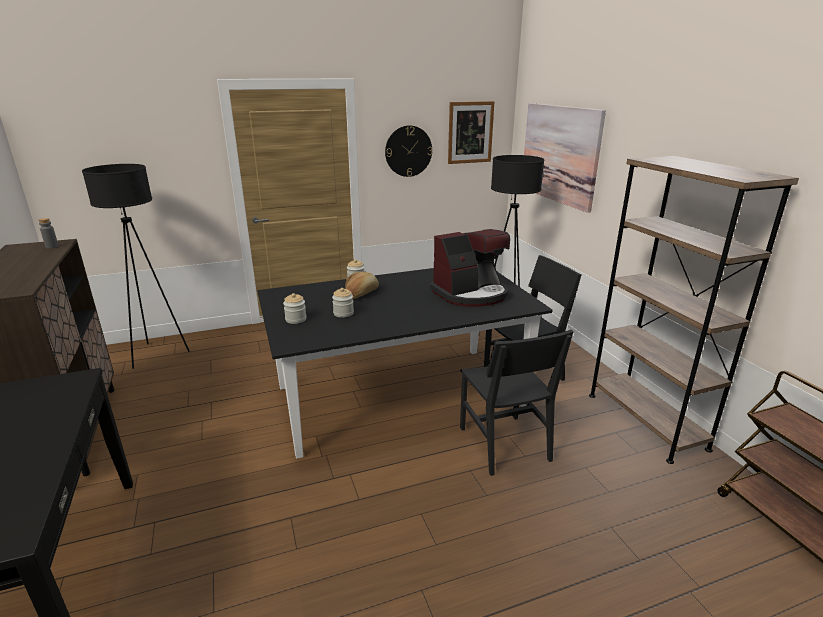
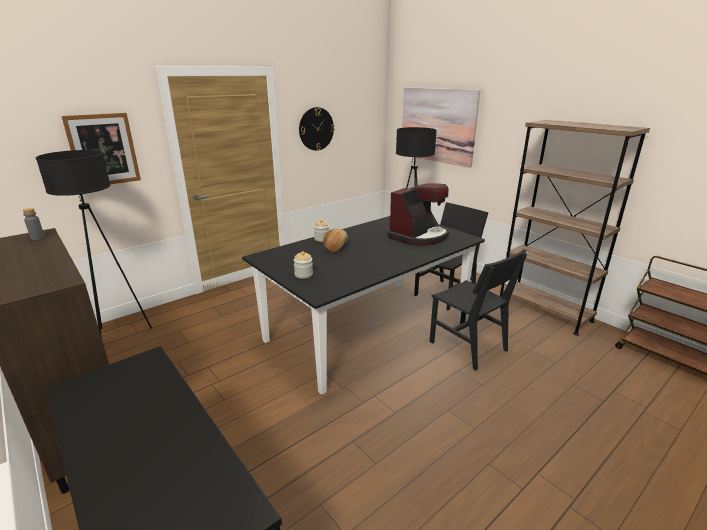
camera: 20 degrees left, 0 degrees up
jar [332,288,354,318] -> none
picture [448,101,494,164] -> picture moved to [62,113,141,184]

